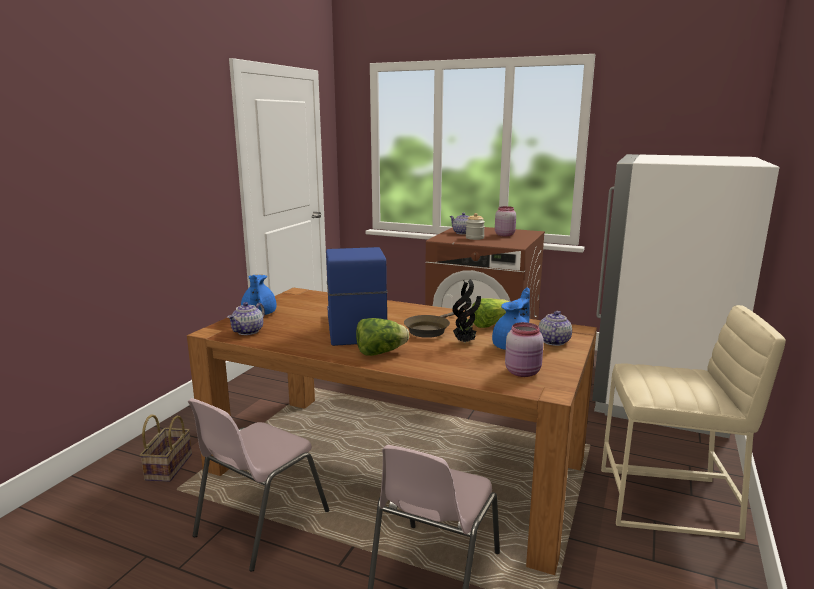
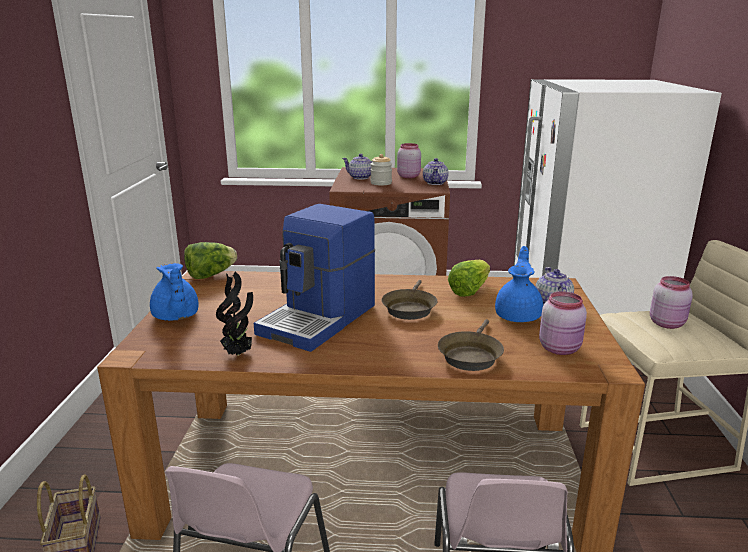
camera: 20 degrees left, 5 degrees up
teapot [227,302,265,335] -> teapot moved to [423,158,449,185]
coffee machine [326,247,388,346] -> coffee machine turned 120 degrees counterclockwise [254,204,375,352]
lettuce [356,318,409,356] -> lettuce moved to [184,242,237,279]
potted plant [453,279,481,343] -> potted plant moved to [216,271,253,356]
none -> brown frying pan [438,319,504,371]
none -> pink jar [650,276,693,329]

